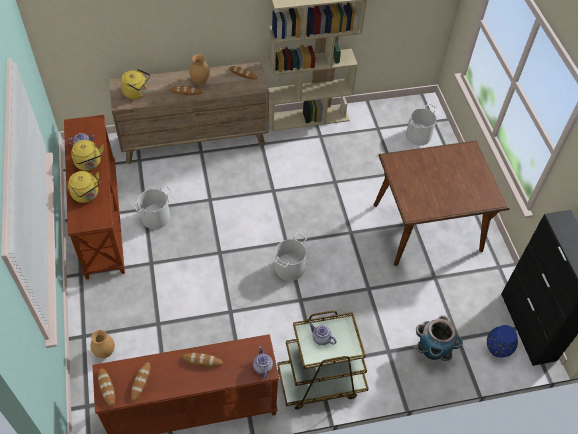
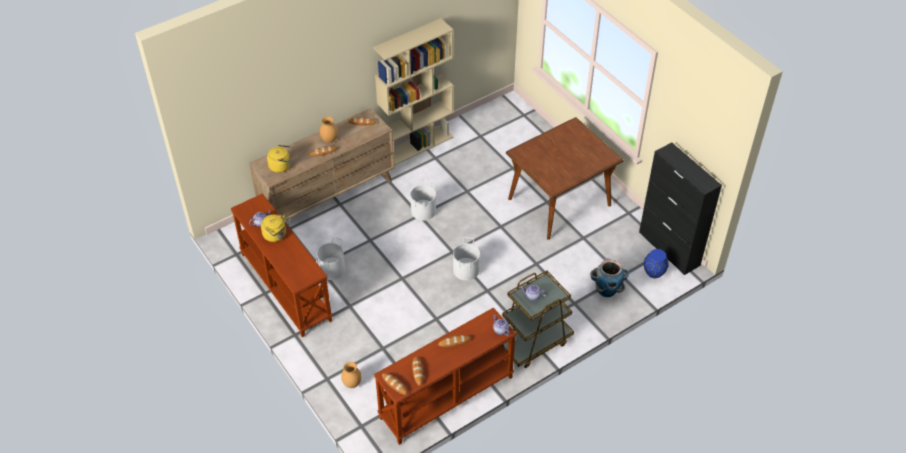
camera: 20 degrees left, 5 degrees down
yellow kettle [68,171,101,203] -> none
white bucket [406,103,437,145] -> white bucket moved to [410,179,436,221]

